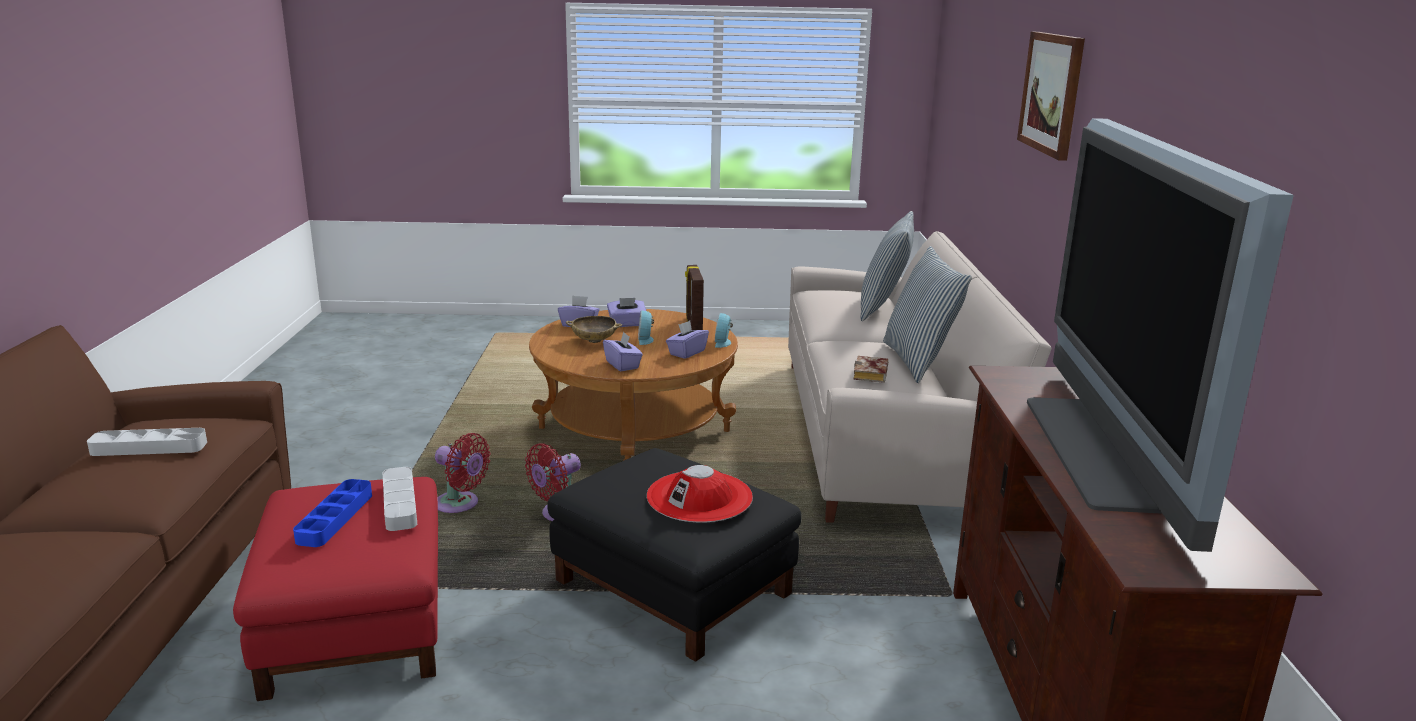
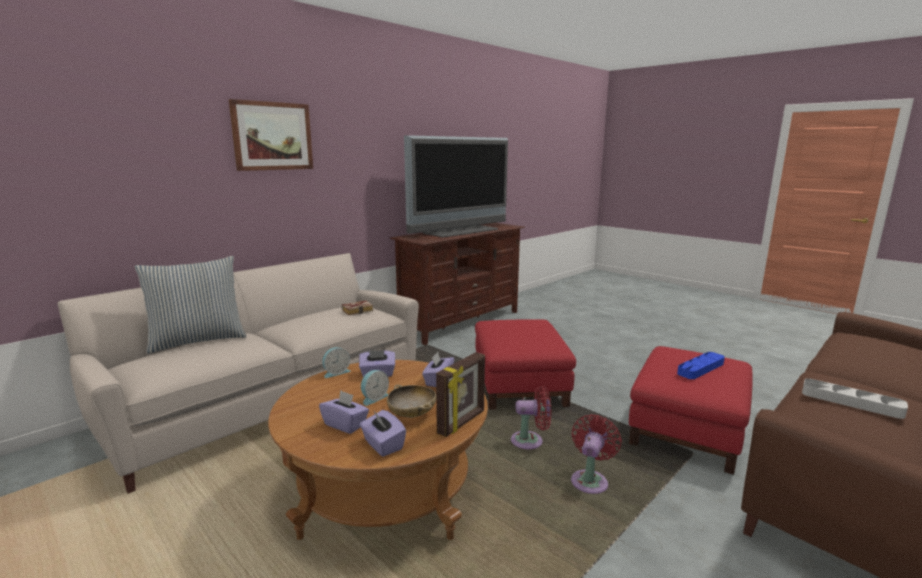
camera: 135 degrees left, 5 degrees down
grey tray [383,467,417,531] -> none
red fan [435,433,491,513] -> red fan turned 45 degrees clockwise [571,414,622,494]
black ottoman [547,448,802,662] -> red ottoman [475,319,576,410]
red hat [647,465,753,522] -> none
picture frame [685,265,704,330] -> picture frame moved to [436,352,485,437]
pillow [883,246,972,383] -> none

